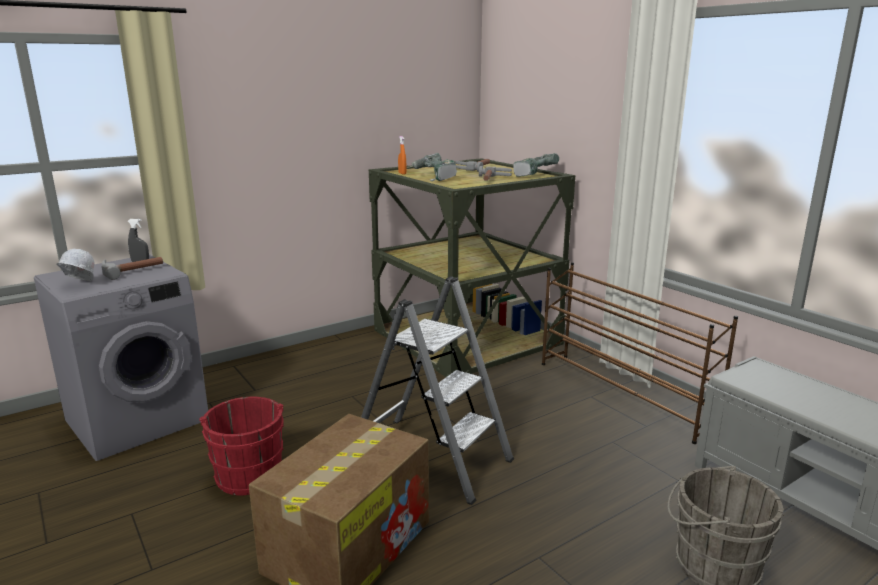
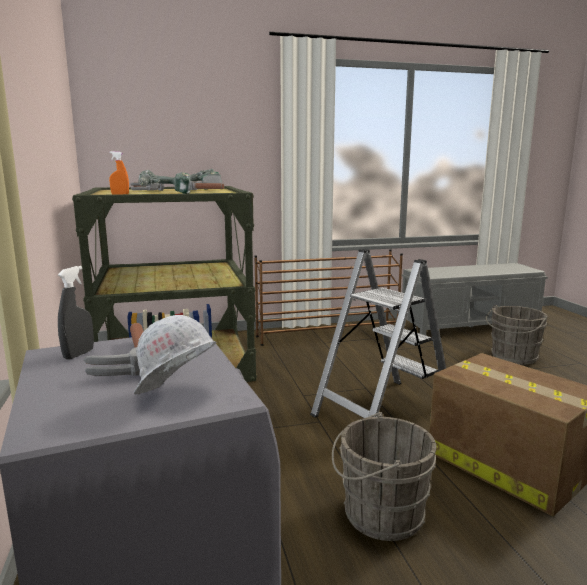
camera: 70 degrees left, 5 degrees down
red bucket [199,397,284,496] -> grey bucket [332,412,436,541]

